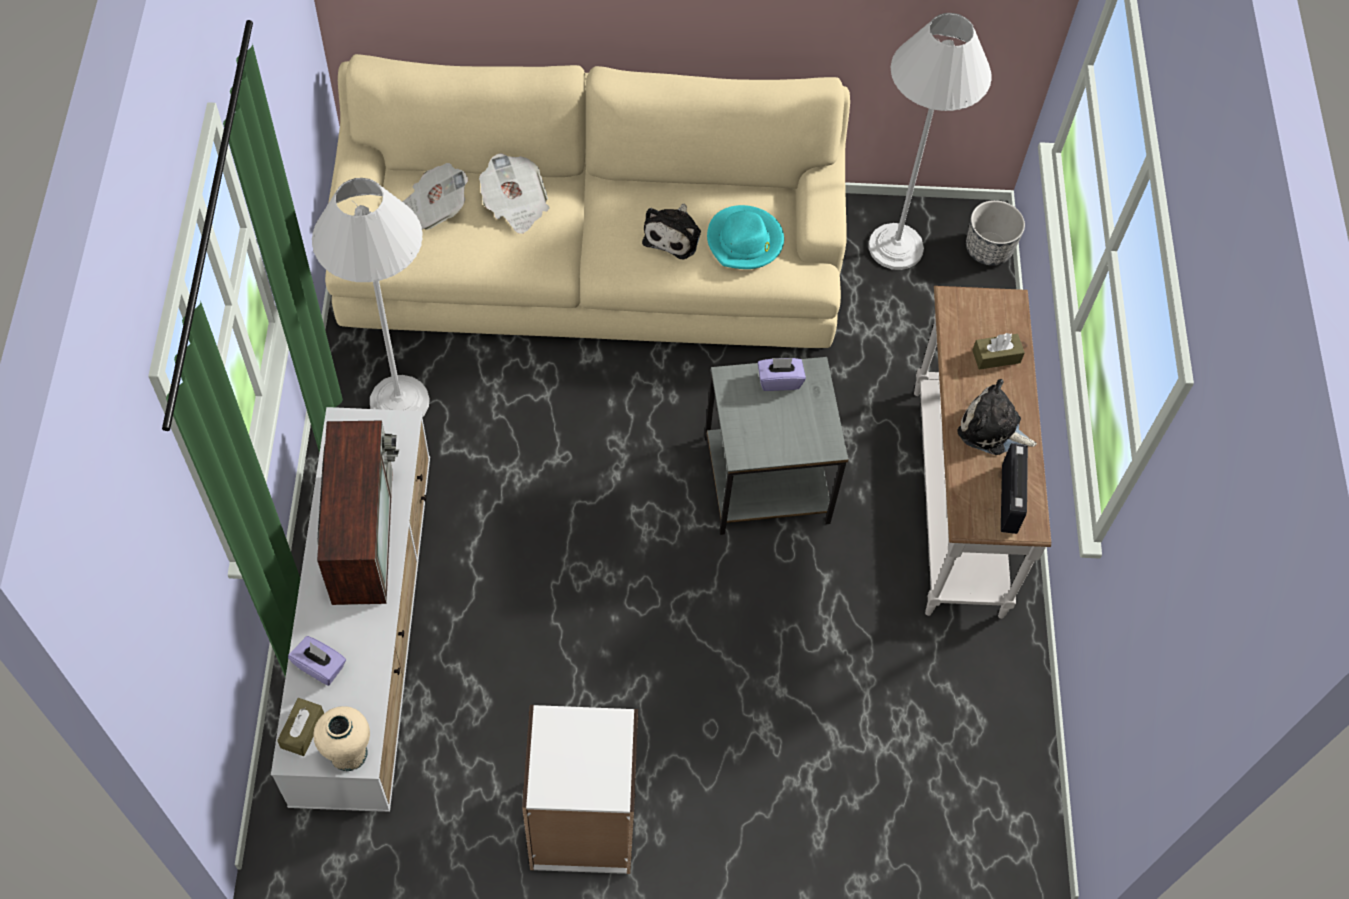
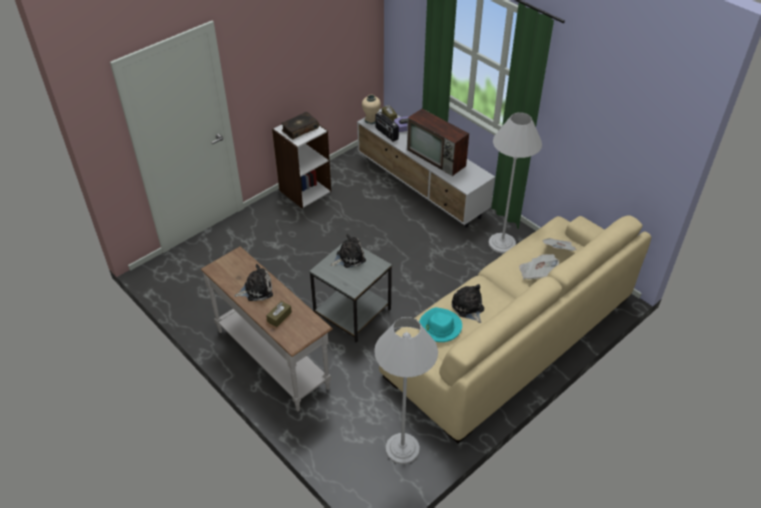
camera: 140 degrees right, 15 degrees down
purple tissue box [758,358,806,391] -> none
planter [966,200,1025,266] -> none
radio [1001,443,1028,534] -> radio moved to [375,112,399,142]
none -> book [281,112,319,140]
none -> plush toy [331,234,366,268]

